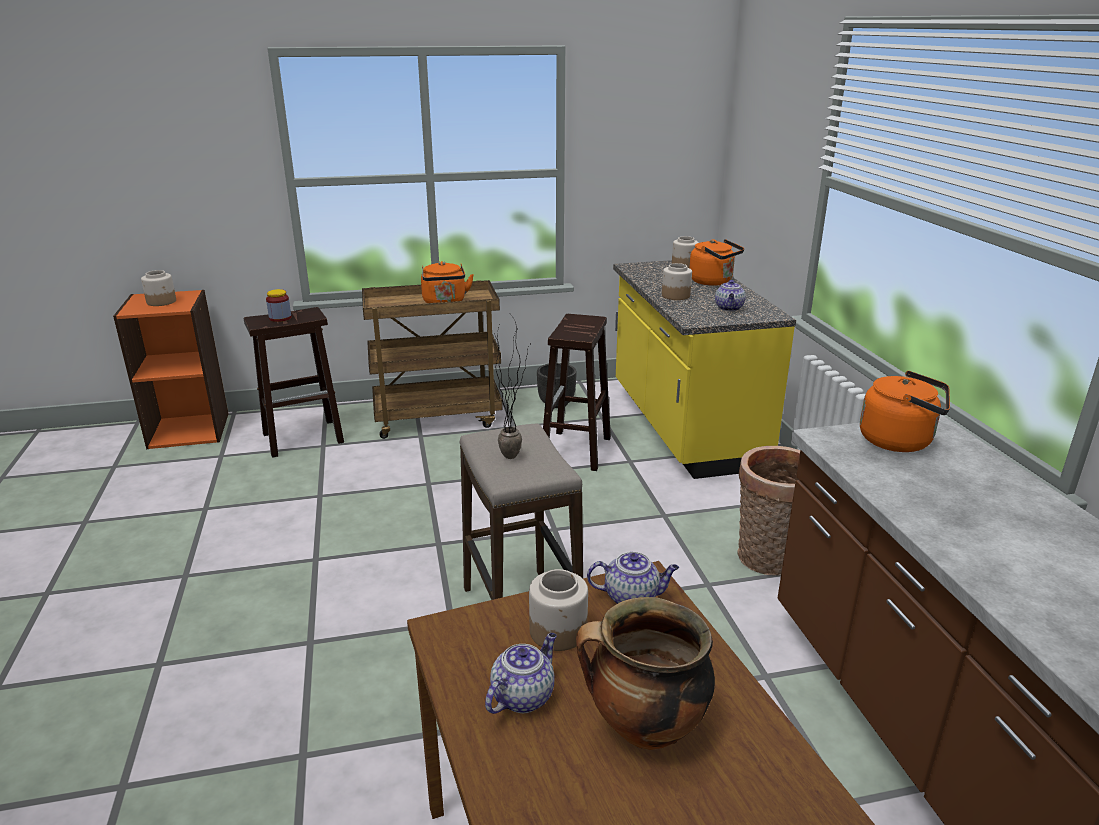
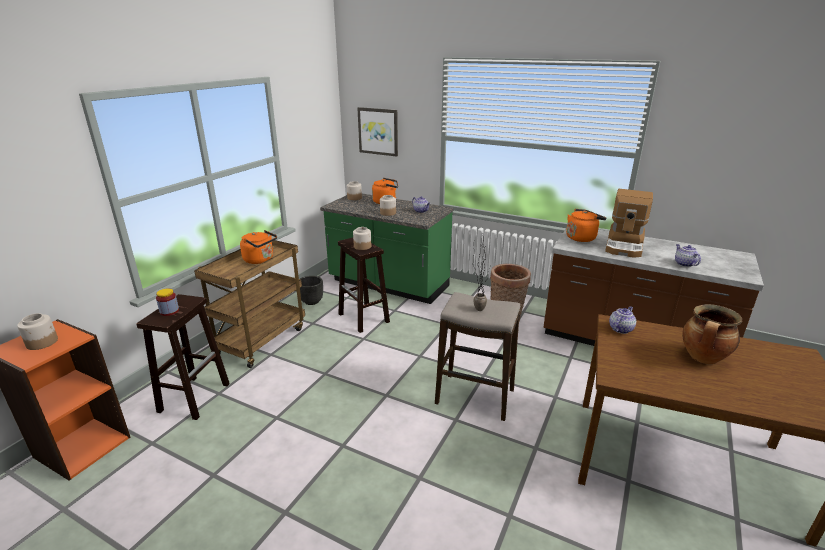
camera: 50 degrees left, 0 degrees up
teapot [485,633,557,714] -> teapot moved to [675,244,701,267]
jar [529,569,588,651] -> jar moved to [353,227,371,250]
yellow counter [613,260,796,479] -> green counter [320,194,453,304]
none -> picture [357,107,398,157]
none -> coffee machine [605,189,653,258]

